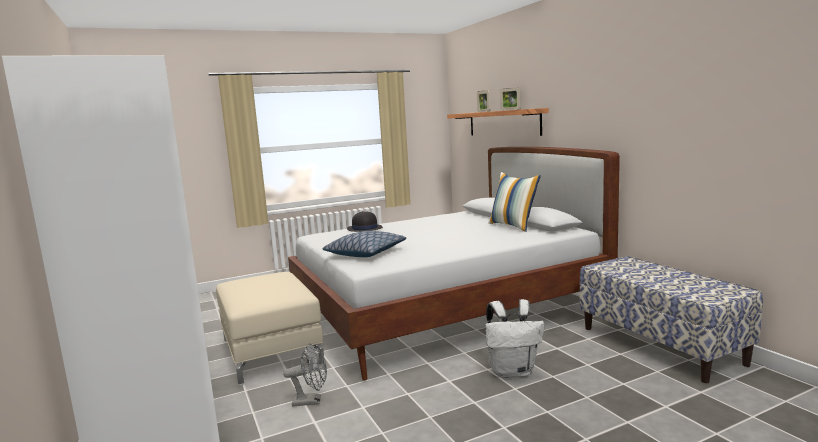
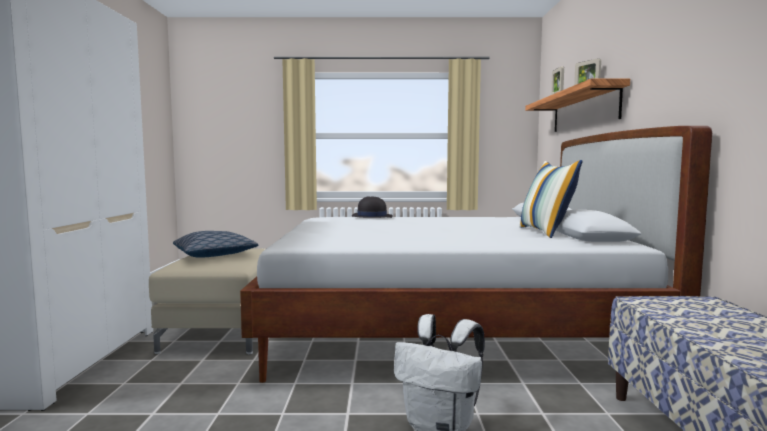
camera: 25 degrees right, 5 degrees down
grey fan [283,343,327,406] -> none
pillow [322,231,406,257] -> pillow moved to [173,231,258,258]

